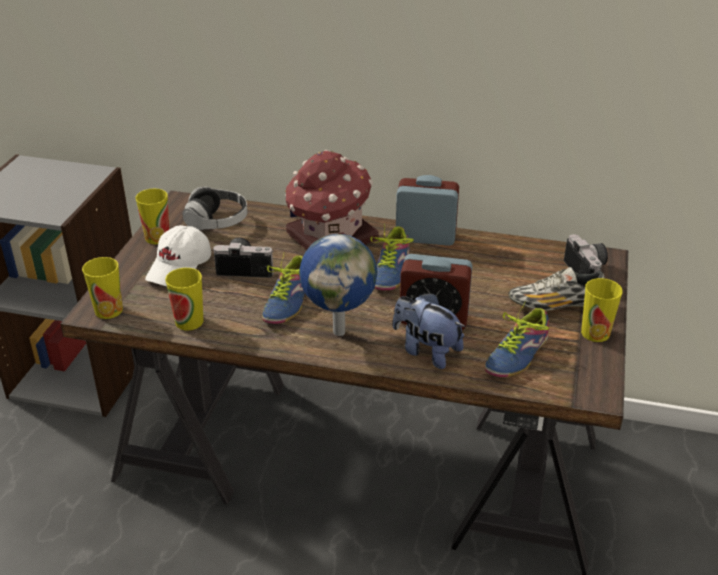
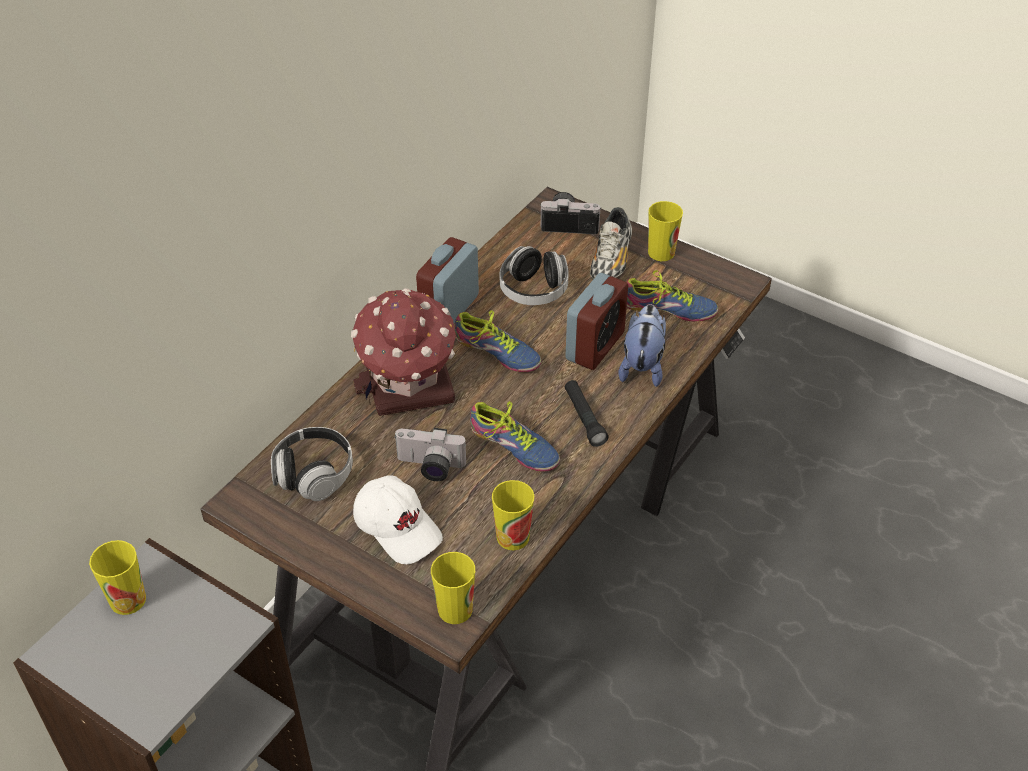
camera: 70 degrees left, 10 degrees up
cup [136,189,170,244] -> cup moved to [89,540,146,615]
camera [213,238,274,278] -> camera turned 105 degrees counterclockwise [394,428,466,481]
globe [299,234,377,336] -> black flashlight [565,380,609,447]
plush toy [393,293,465,369] -> plush toy turned 135 degrees clockwise [618,305,666,387]
shoe [485,301,549,377] -> shoe turned 45 degrees counterclockwise [626,270,718,321]
none -> headphones [500,246,569,305]

